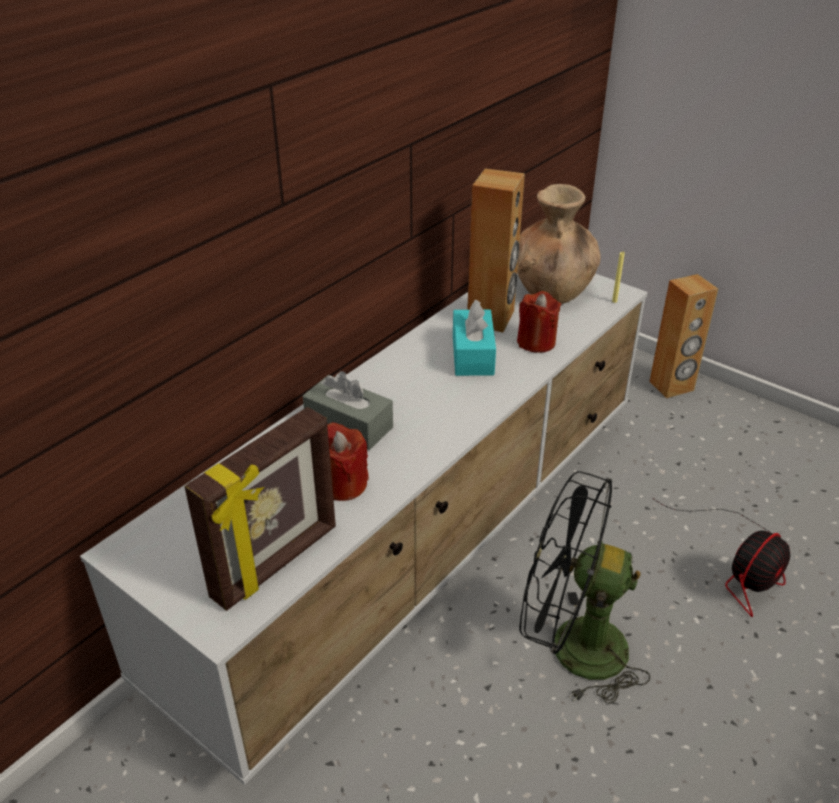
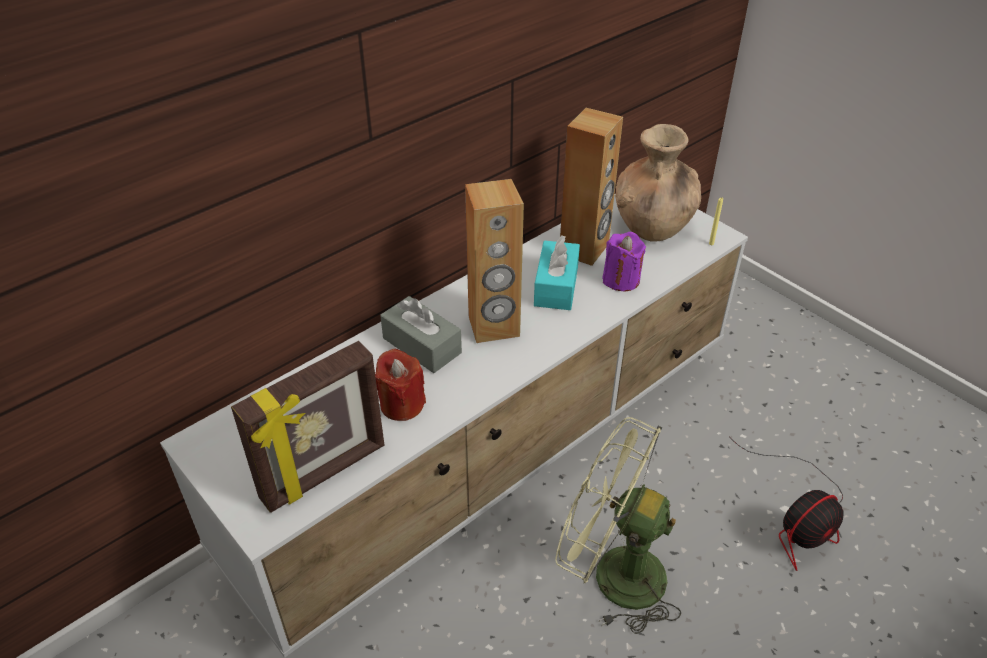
camera: 10 degrees right, 5 degrees up
red candle [517,291,561,353] -> purple candle [603,232,646,291]
black fan [519,471,650,704] -> green fan [555,417,681,634]
brown speaker [649,274,718,398] -> brown speaker moved to [465,179,524,343]

